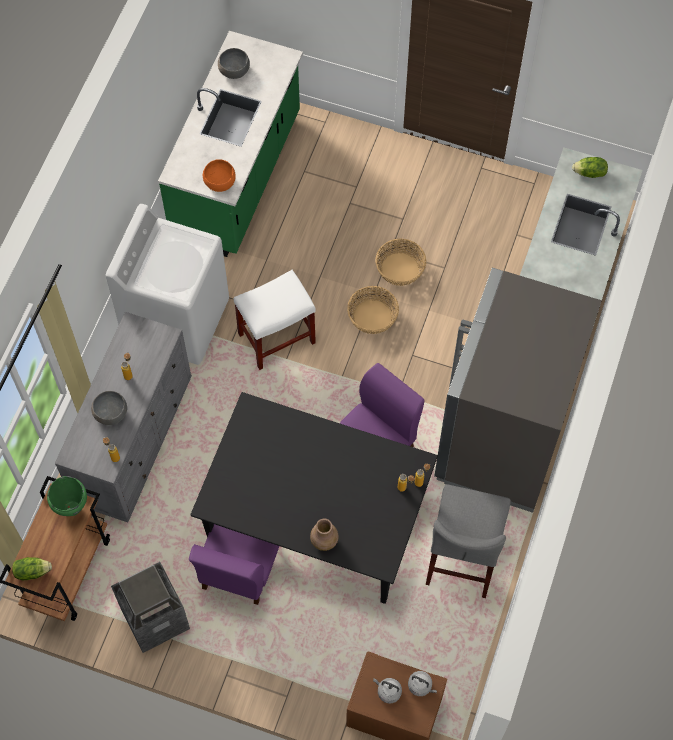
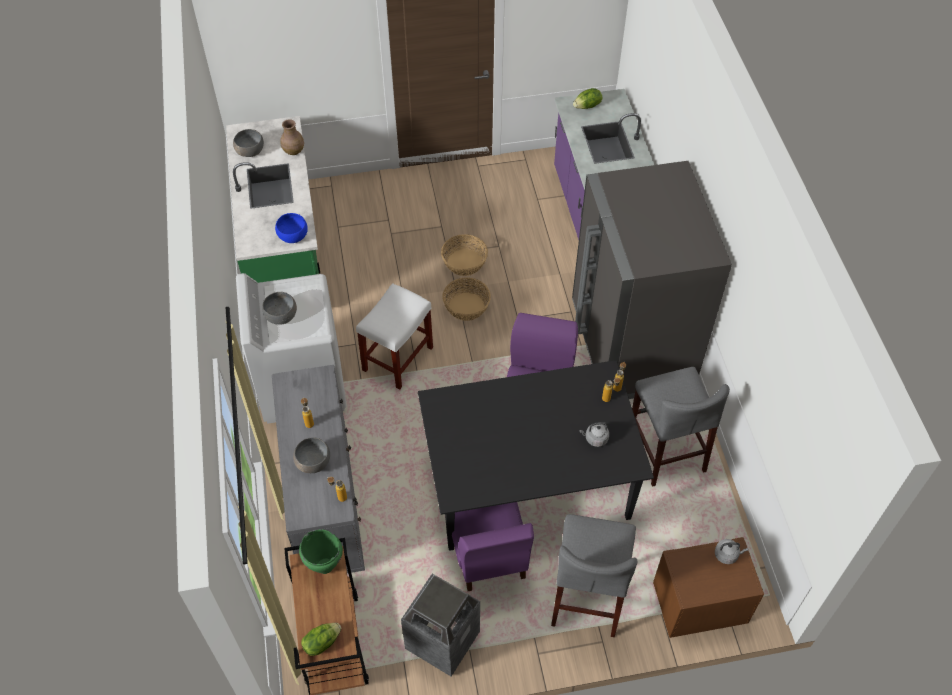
camera: 30 degrees left, 10 degrees down
orange bowl [203,159,236,192] -> blue bowl [275,213,308,243]
brown vase [310,519,339,551] -> brown vase moved to [280,119,304,155]
grey kettle [373,678,402,703] -> grey kettle moved to [579,422,609,447]
none -> grey bowl [262,292,297,325]
none -> grey stool [551,514,637,637]

